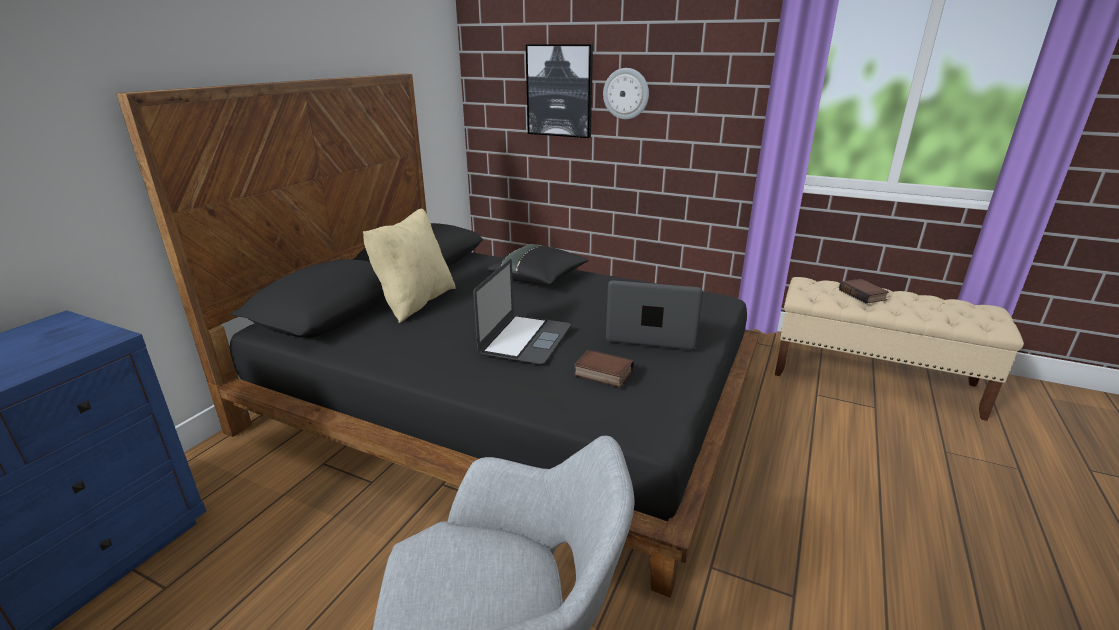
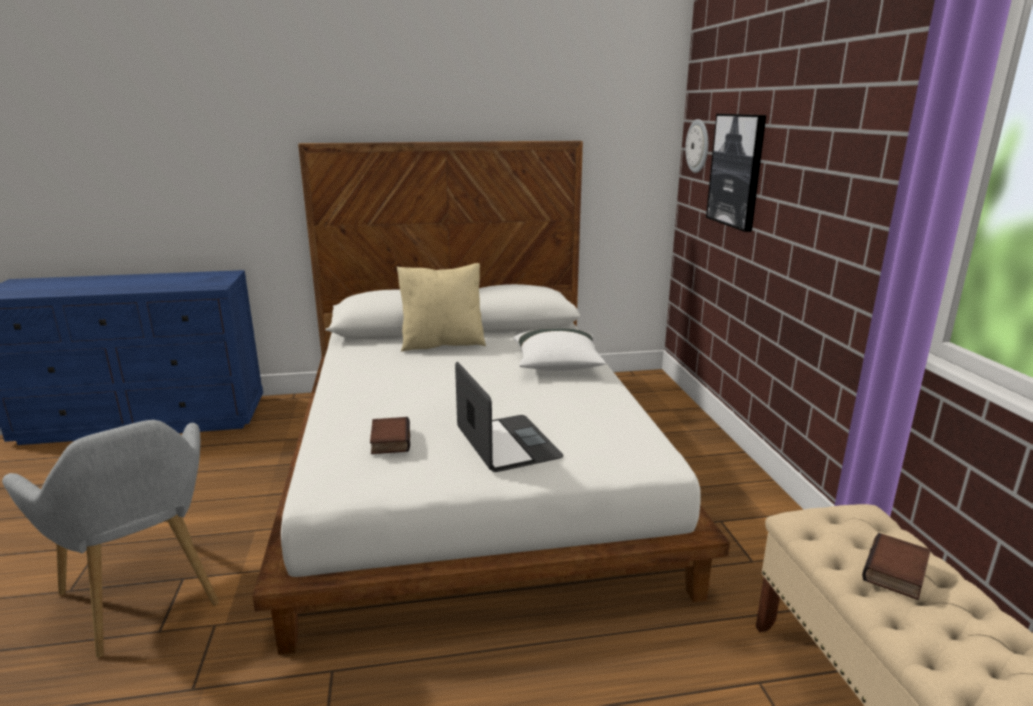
camera: 55 degrees right, 5 degrees down
black bed [116,73,759,597] -> white bed [252,141,730,655]
laptop [473,259,571,364] -> none
black pillow [487,244,589,285] -> white pillow [513,328,606,371]
wall clock [603,68,649,120] -> wall clock moved to [685,119,708,173]

